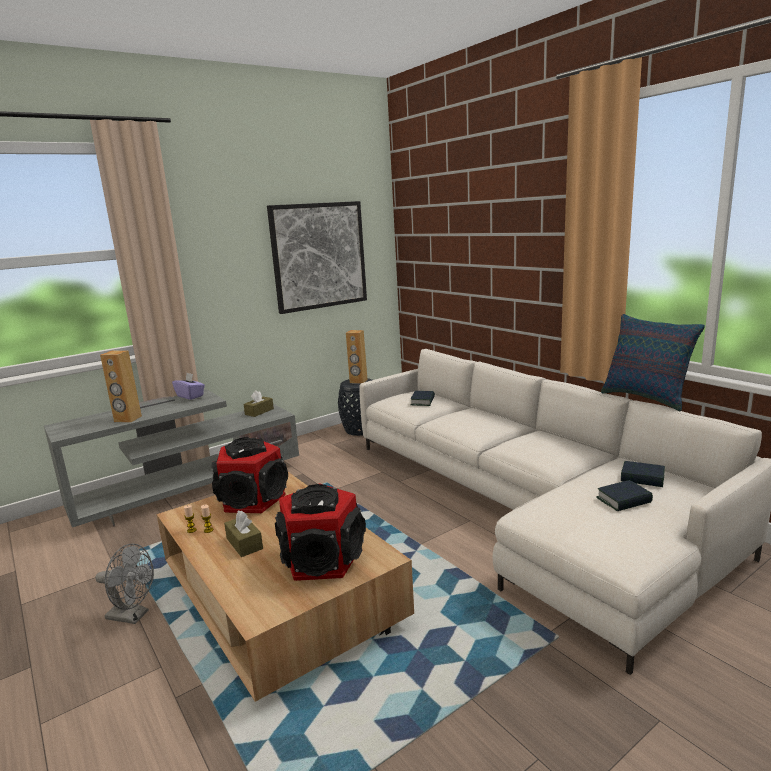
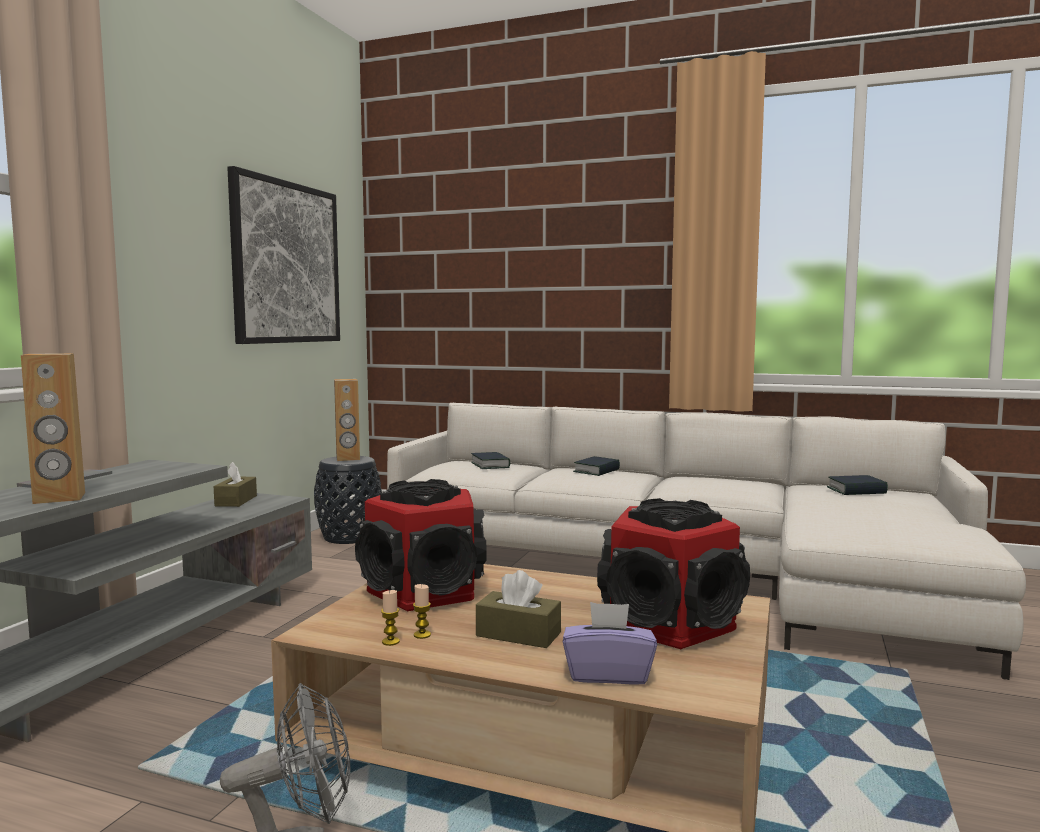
camera: 35 degrees left, 10 degrees down
purple tissue box [172,373,205,400] -> purple tissue box moved to [563,602,657,685]
book [596,480,653,511] -> book moved to [573,456,620,476]
blue pillow [601,314,705,411] -> none

